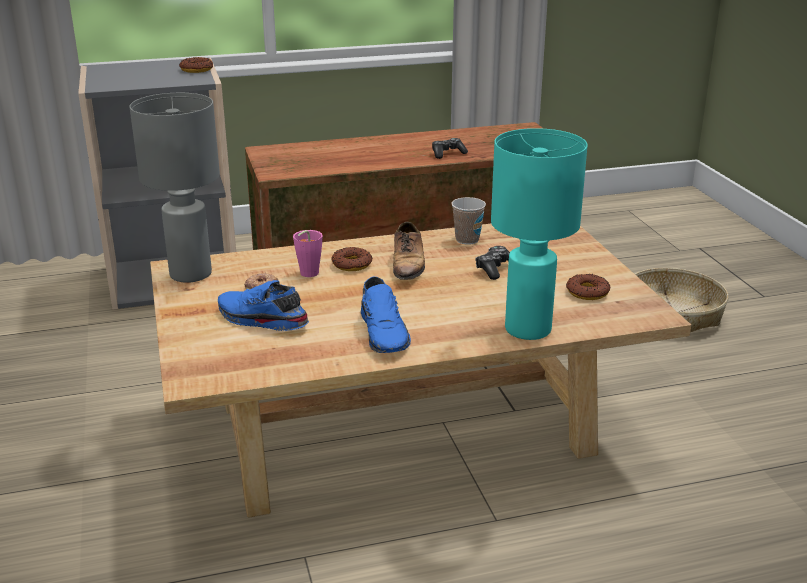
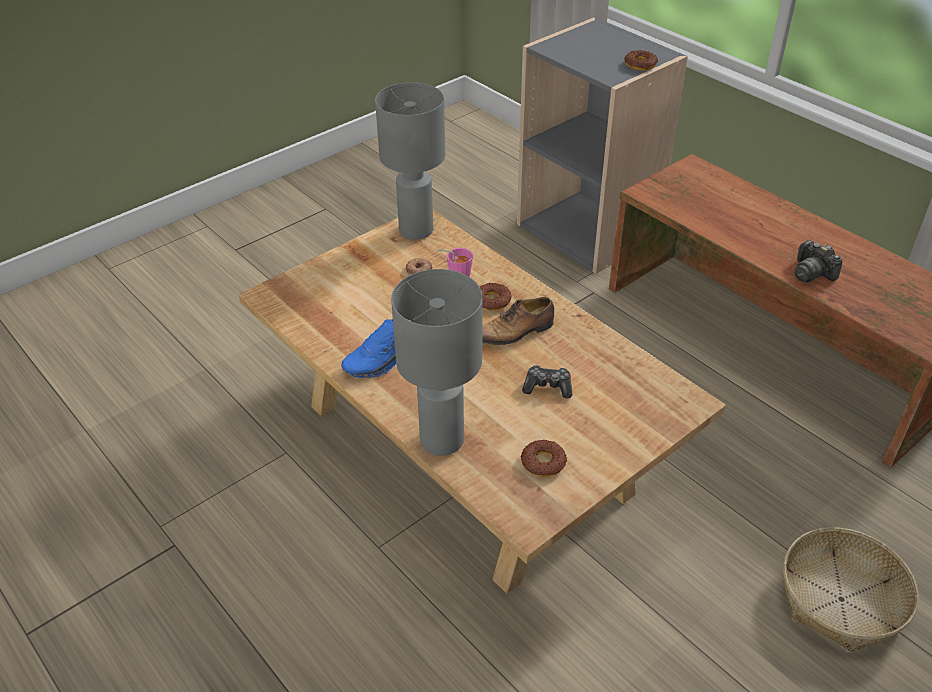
camera: 65 degrees right, 15 degrees up
blue shoe [218,280,309,331] -> none
game controller [432,138,468,159] -> camera [795,240,843,282]
cup [451,197,486,245] -> none
turquoise table lamp [491,128,588,340] -> grey table lamp [391,269,483,456]

